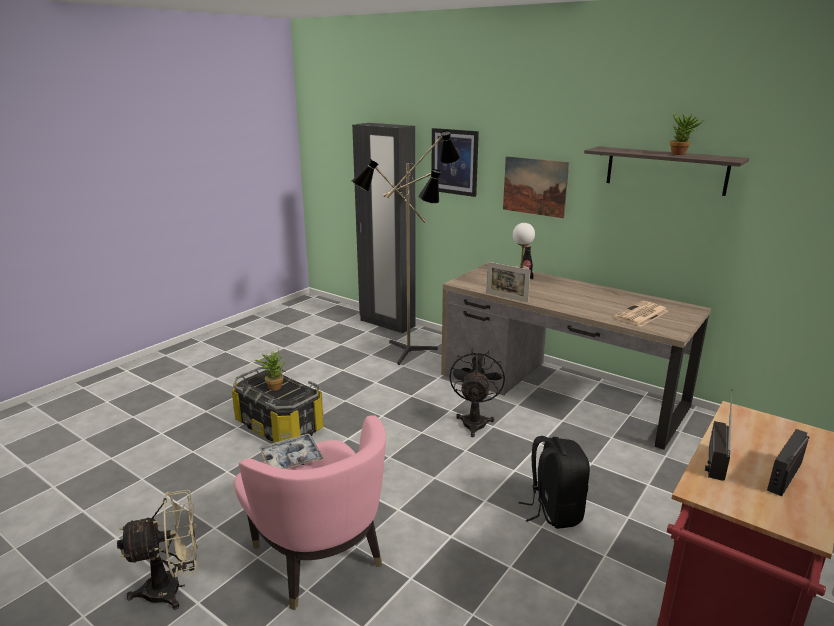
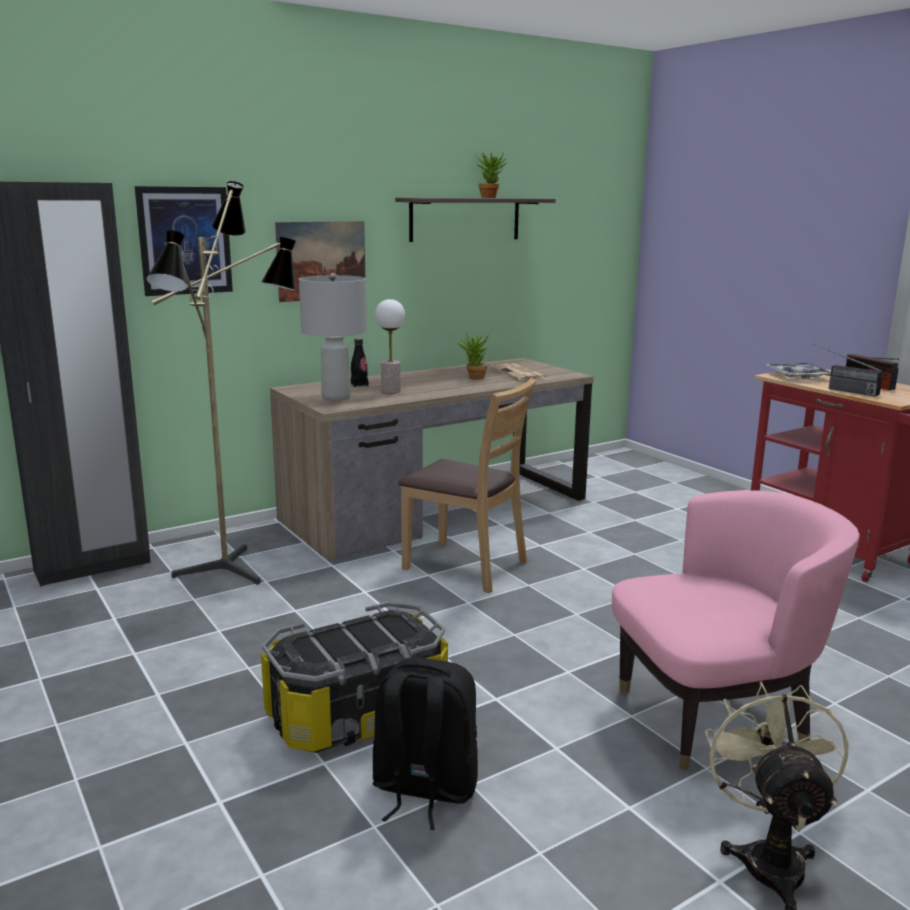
camera: 70 degrees left, 5 degrees down
potted plant [255,350,286,391] -> potted plant moved to [457,333,489,380]
tray [259,434,324,469] -> tray moved to [766,363,831,379]
black fan [449,349,505,437] -> brown chair [398,378,536,593]
picture frame [486,262,531,302] -> none
black backpack [519,436,590,529] -> black backpack moved to [373,657,478,830]
none -> grey table lamp [299,273,367,401]

